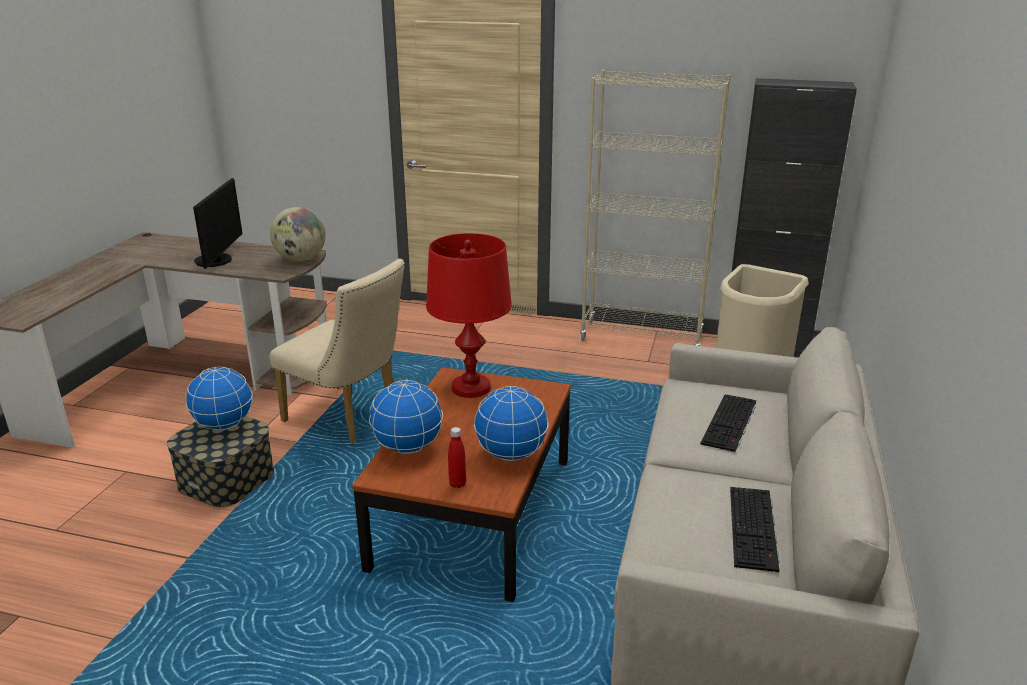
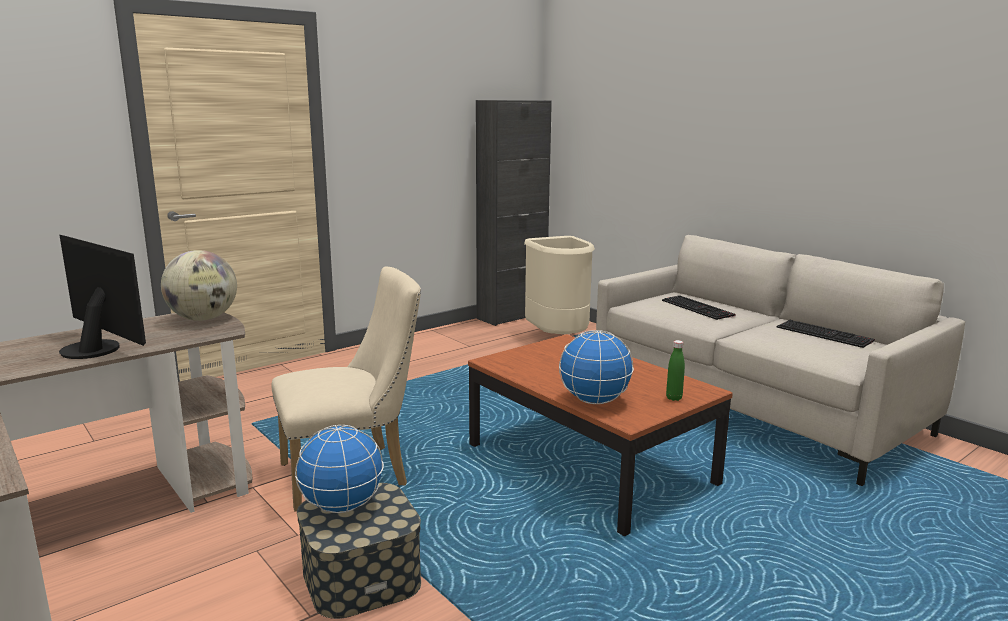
camera: 55 degrees left, 10 degrees down
red table lamp [426,233,512,398] -> none
red bottle [448,427,466,488] -> green bottle [666,340,685,401]
globe [474,386,549,461] -> none
beige bookcase [580,70,731,346] -> none

